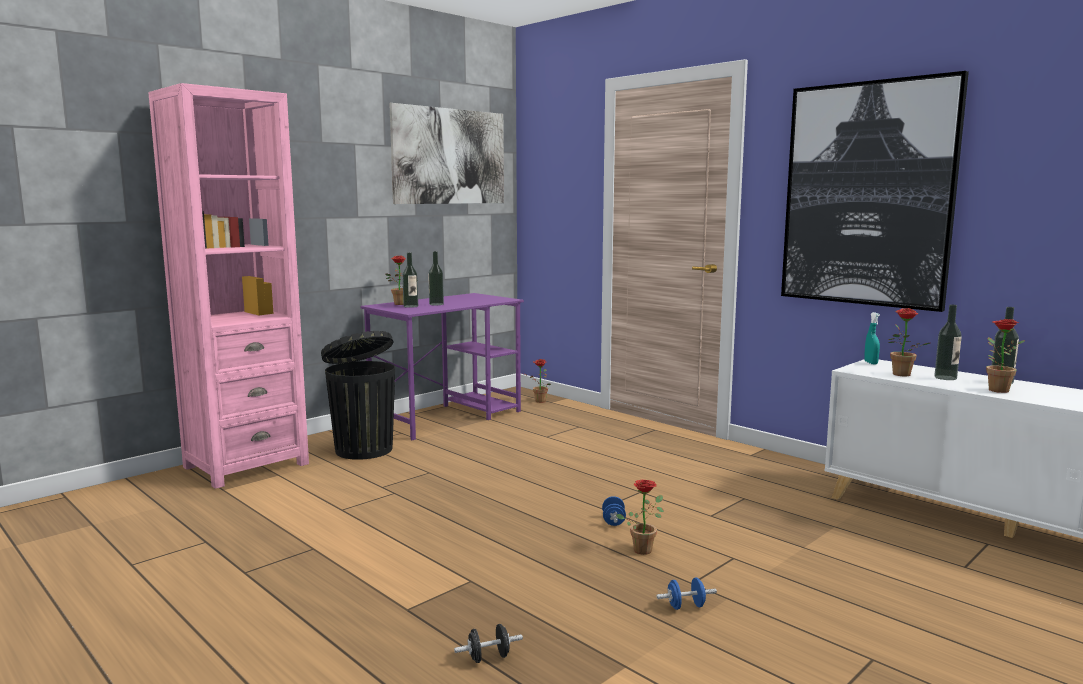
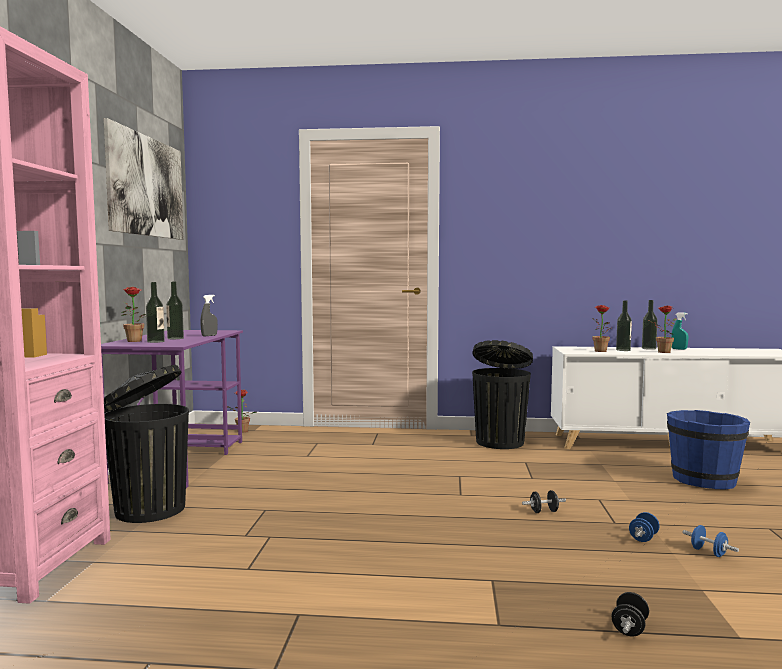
camera: 40 degrees left, 5 degrees down
blue dumbbell [602,496,626,526] -> blue dumbbell moved to [682,525,739,557]
potted plant [616,480,664,555] -> black dumbbell [522,490,566,513]
picture [781,71,969,312] -> none
turquoise spray bottle [864,312,880,364] -> turquoise spray bottle moved to [671,312,688,350]
none -> grey spray bottle [201,295,218,336]
none -> black trash can [472,340,533,449]
none -> blue bucket [667,410,750,489]

